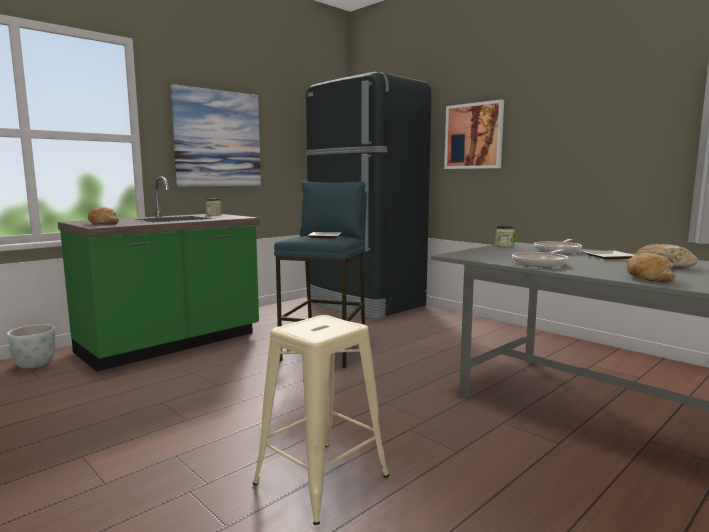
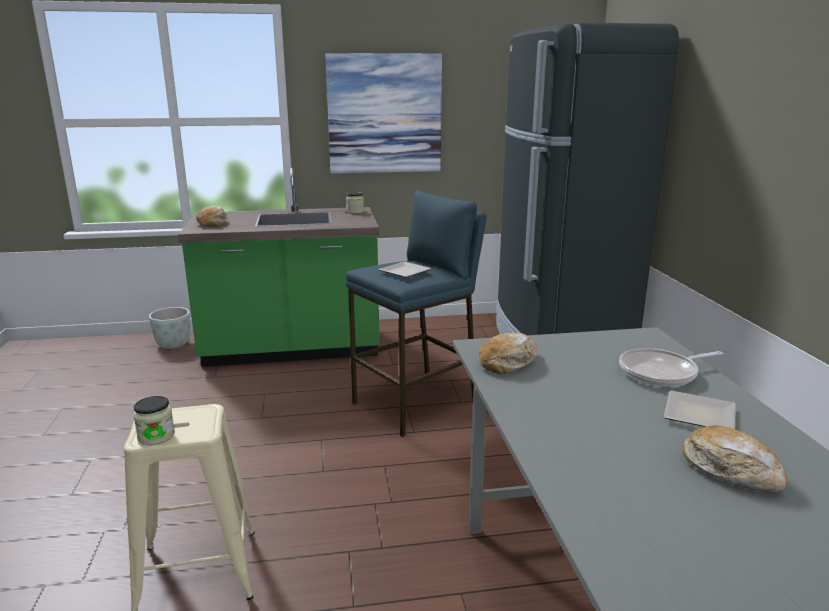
camera: 35 degrees right, 10 degrees up
picture [444,100,504,169] -> none
jar [495,225,515,247] -> jar moved to [133,396,175,445]
frying pan [512,249,568,267] -> none
bread [626,253,676,282] -> bread moved to [479,332,537,374]

